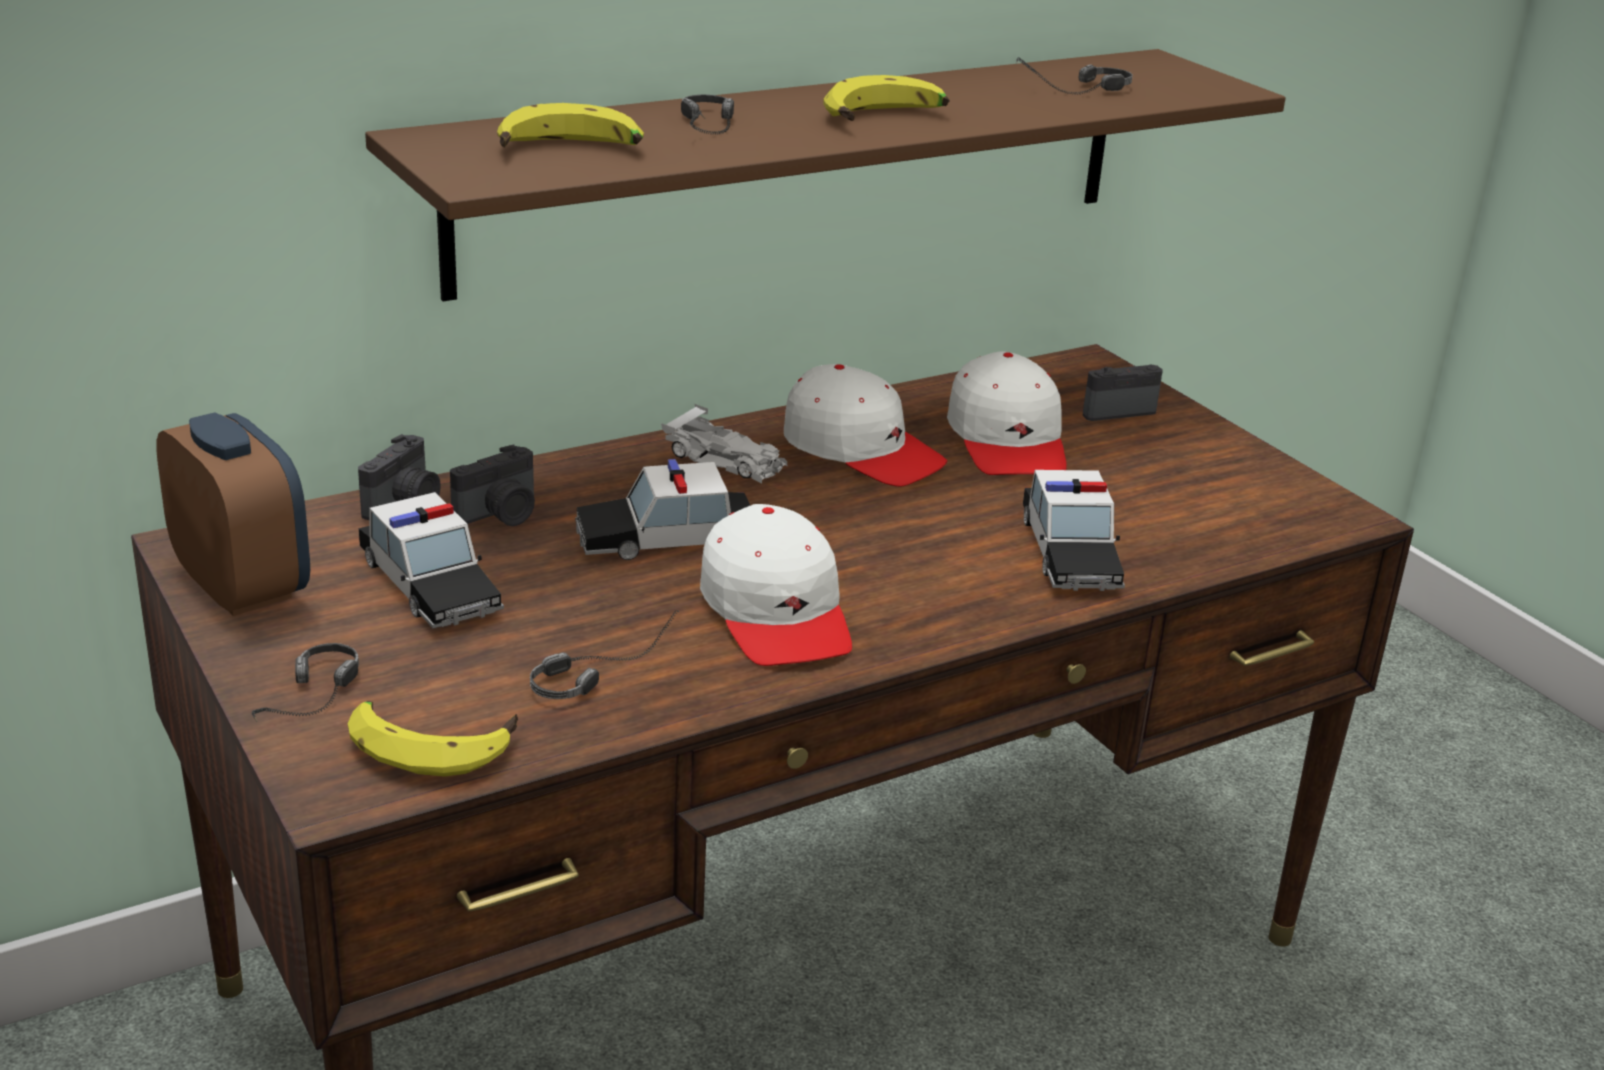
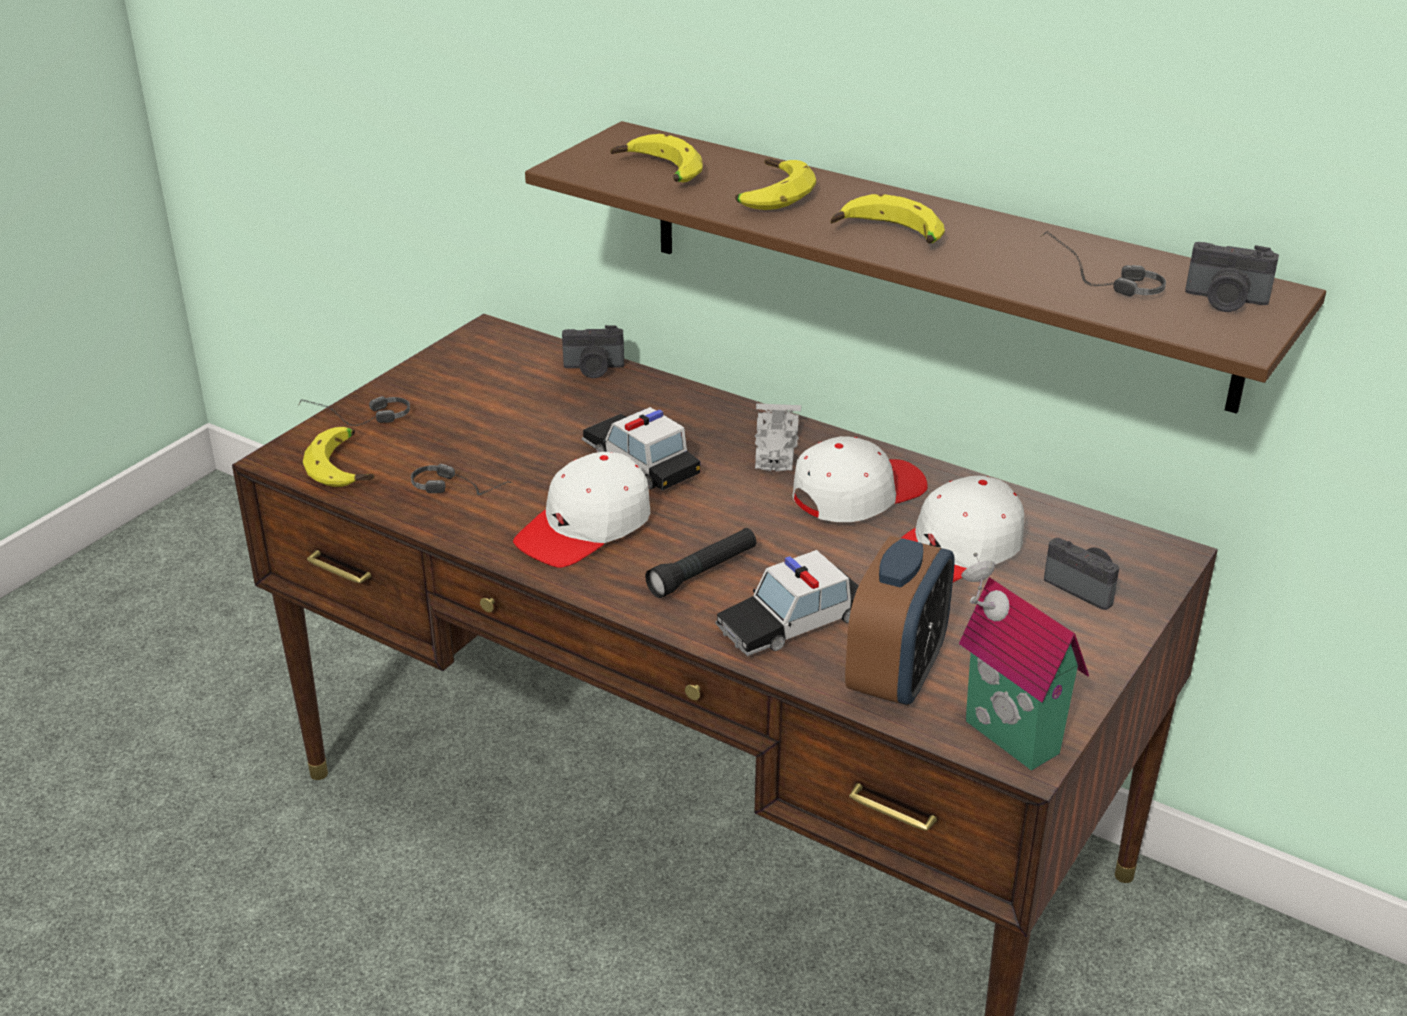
camera: 65 degrees right, 5 degrees up
alarm clock [156,412,310,616] -> alarm clock moved to [845,536,955,706]
toy car [359,492,504,628] -> none
camera [450,444,535,526] -> camera moved to [1185,242,1279,312]
headphones [681,94,734,135] -> banana [735,159,816,210]
white cap [784,364,947,487] -> white cap turned 135 degrees counterclockwise [792,436,928,522]
none -> black flashlight [645,528,756,598]
none -> toy house [959,553,1089,771]

